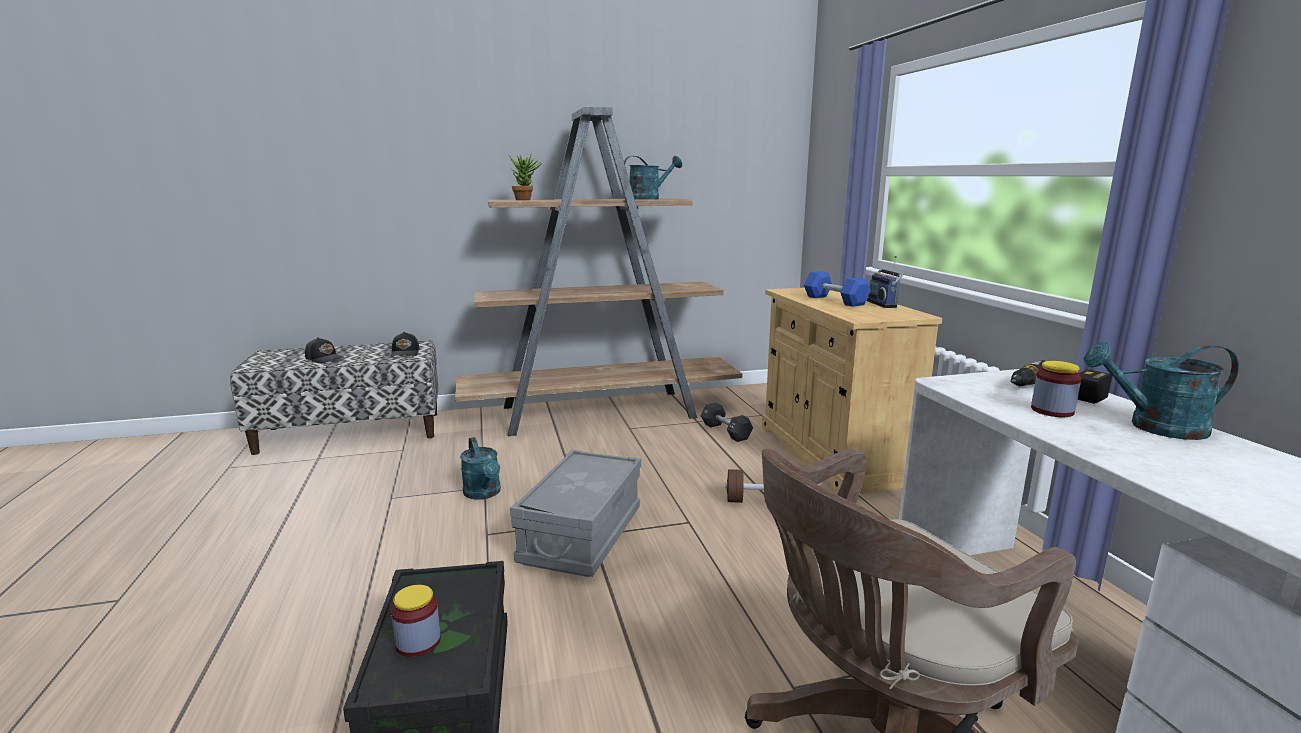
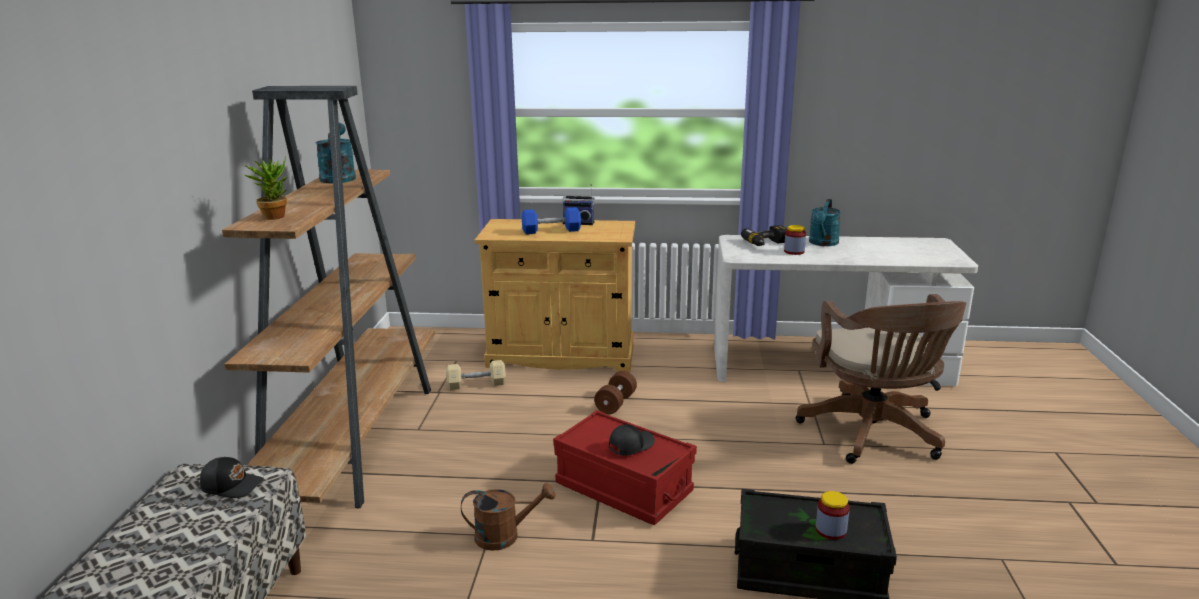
camera: 70 degrees left, 5 degrees up
black cap [305,337,344,363] -> black cap moved to [609,424,655,455]
turquoise watering can [460,437,501,500] -> brown watering can [461,482,555,551]
grey storage box [510,450,641,577] -> red storage box [553,410,697,526]
black dumbbell [701,402,753,442] -> beige dumbbell [446,360,506,390]

